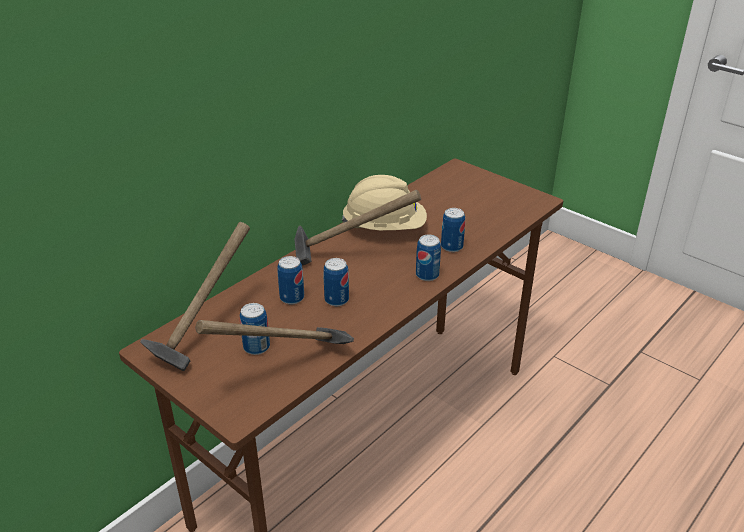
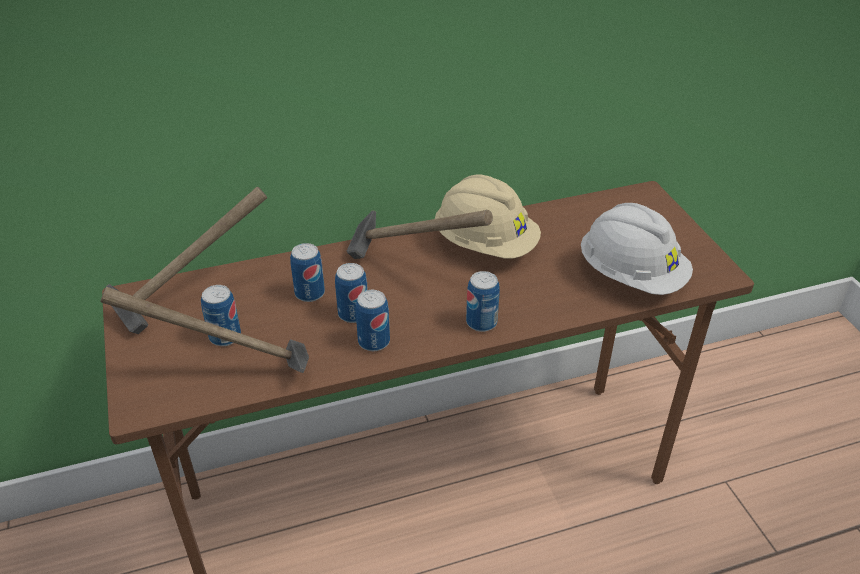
camera: 30 degrees right, 5 degrees up
can [441,208,465,252] -> can moved to [356,290,390,351]
none -> white hard hat [581,203,693,295]

